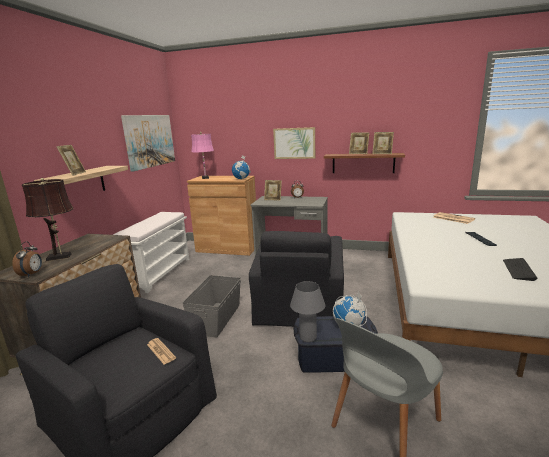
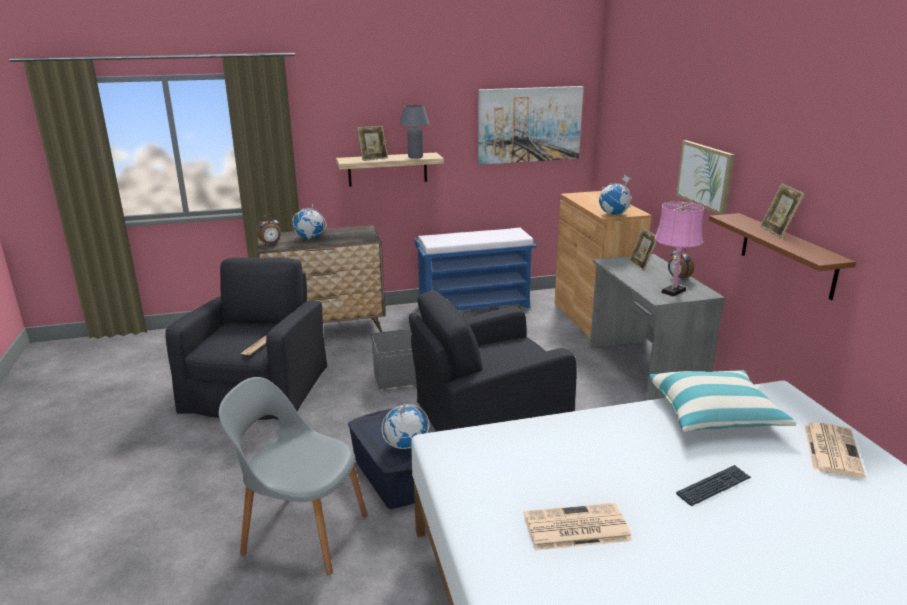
camera: 60 degrees right, 5 degrees up
brown table lamp [22,178,73,261] -> globe [293,206,326,239]
white bench [113,212,189,293] -> blue bench [414,228,537,311]
pink table lamp [191,132,214,179] -> pink table lamp moved to [655,202,704,297]
grey table lamp [290,281,325,342] -> grey table lamp moved to [400,105,430,159]
picture frame [372,132,394,154] -> none
keyboard [503,258,538,281] -> newspaper [524,503,632,550]
none -> pillow [649,370,796,432]

